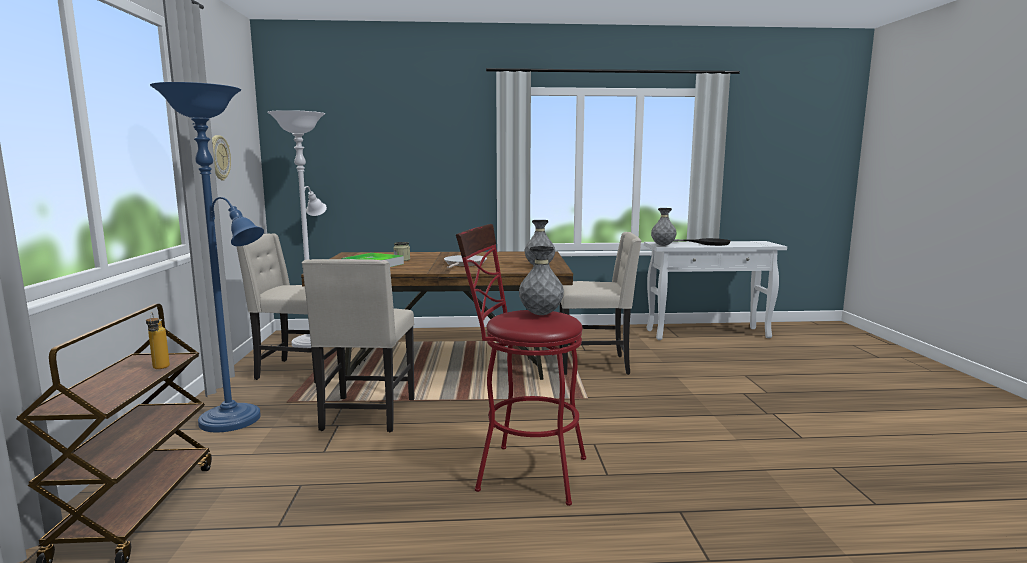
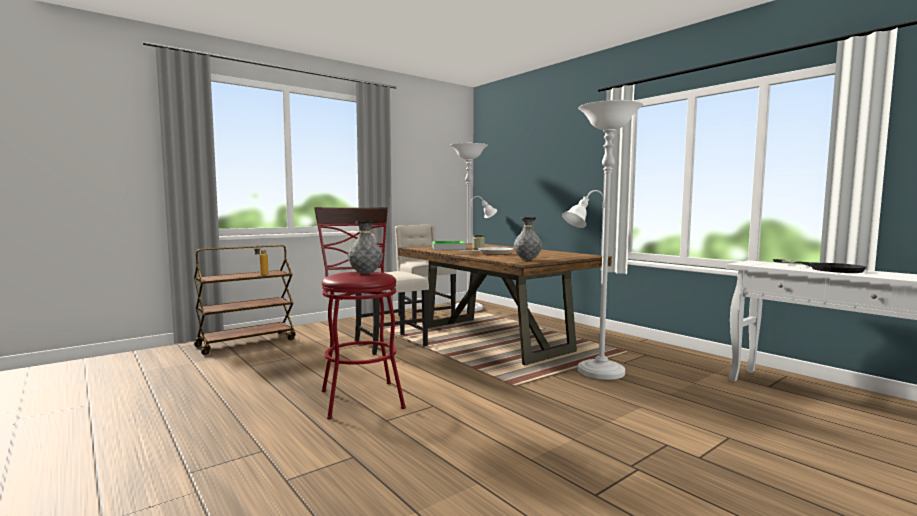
camera: 55 degrees right, 5 degrees down
blue floor lamp [150,82,264,432] -> none
wall clock [212,135,231,180] -> none
beige chair [560,232,641,375] -> white floor lamp [562,100,643,380]
grey vase [651,208,677,246] -> none

